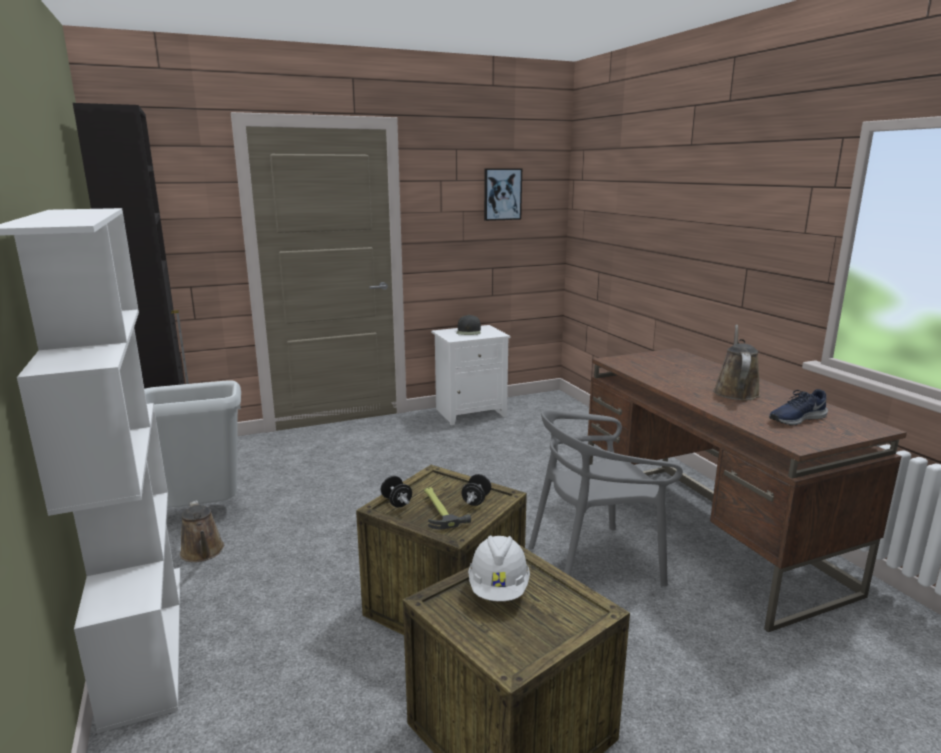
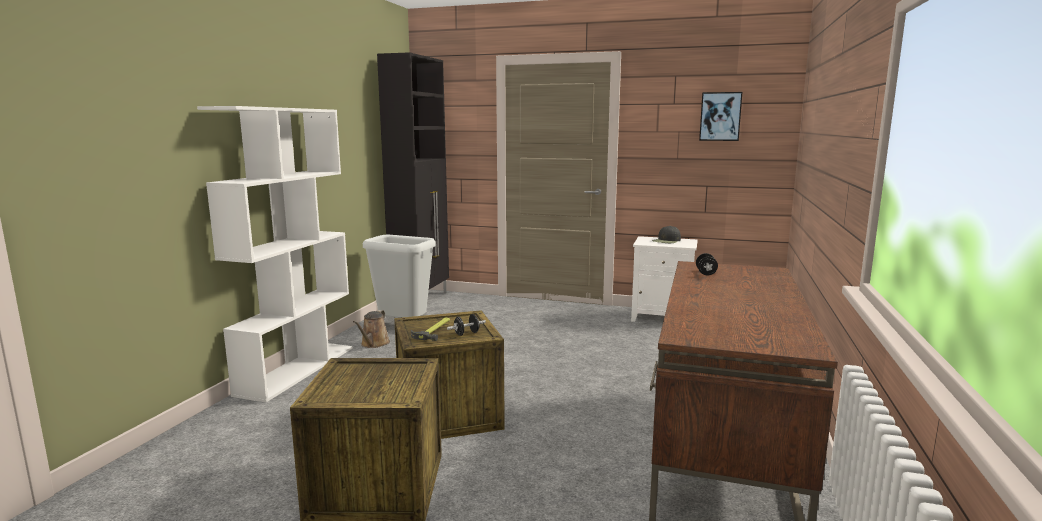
camera: 40 degrees right, 5 degrees down
black dumbbell [381,476,412,507] -> black dumbbell moved to [696,253,718,275]
white hard hat [468,535,530,601] -> none
grey chair [529,410,683,586] -> none
brown watering can [713,324,760,400] -> none
blue shoe [769,389,828,425] -> none

